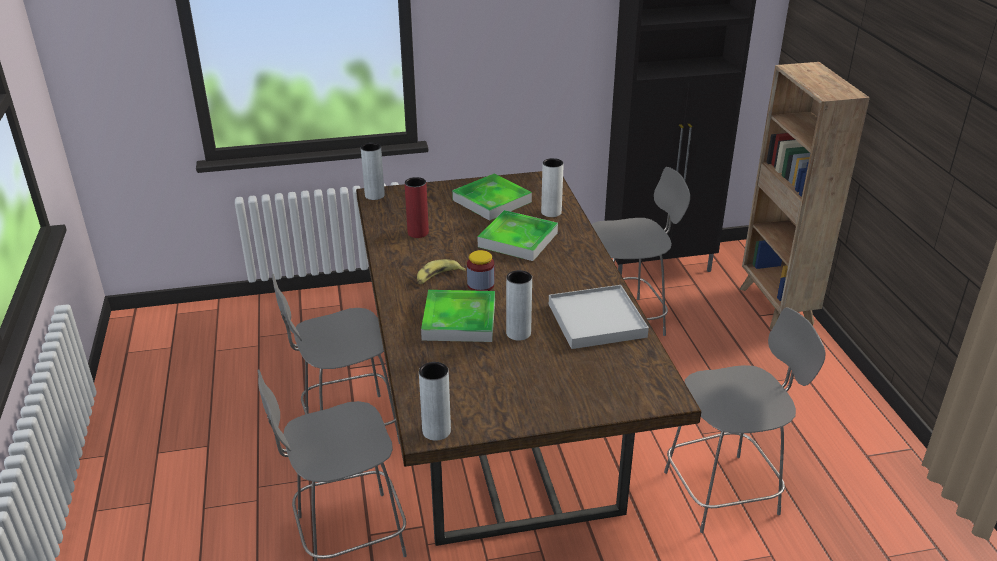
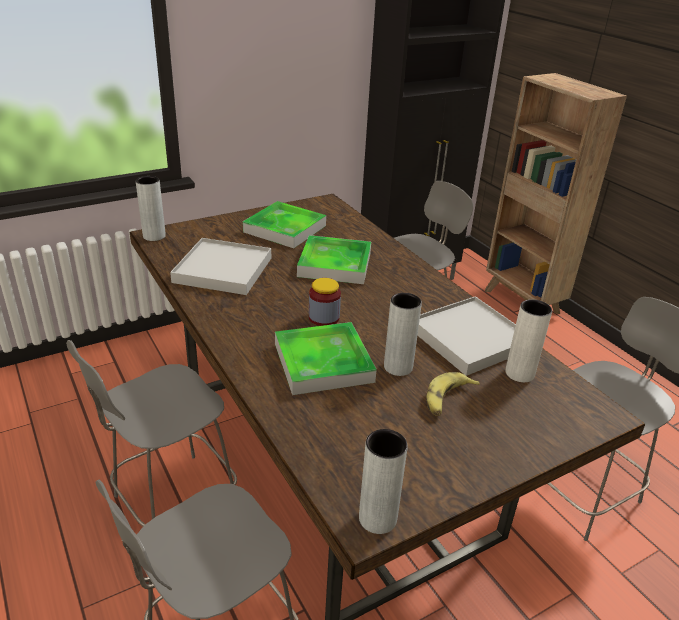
camera: 20 degrees left, 0 degrees up
red vase [404,177,429,238] -> white tray [170,238,271,295]
banana [417,259,466,284] -> banana moved to [426,372,480,416]
white vase [541,158,564,217] -> white vase moved to [505,299,552,382]

